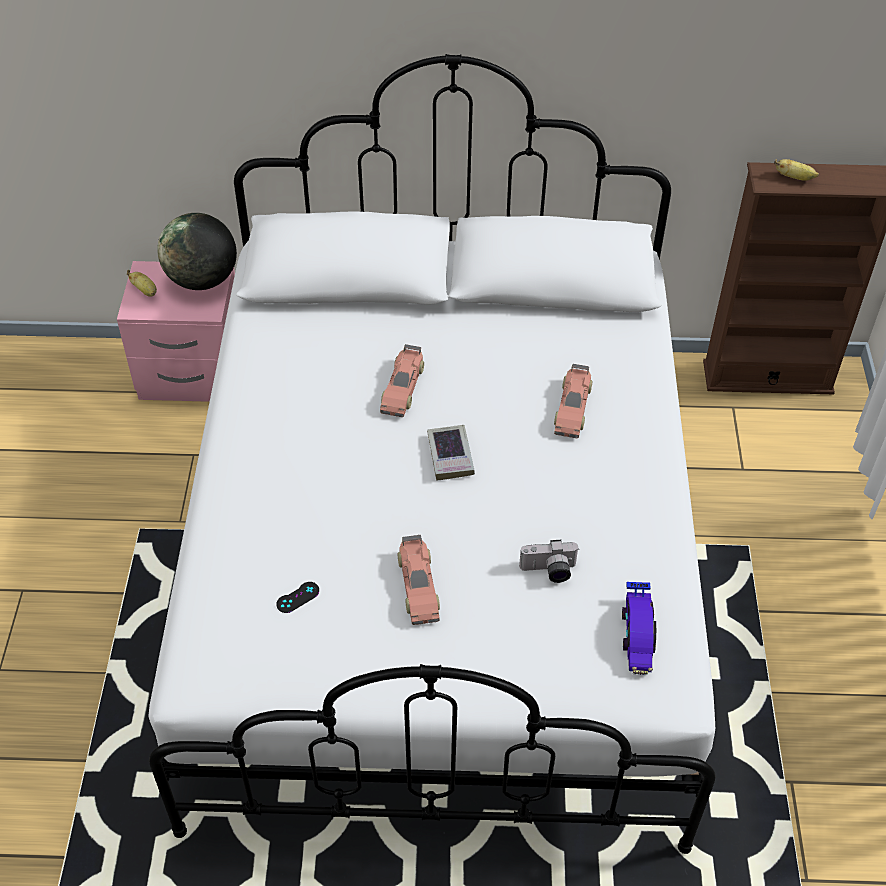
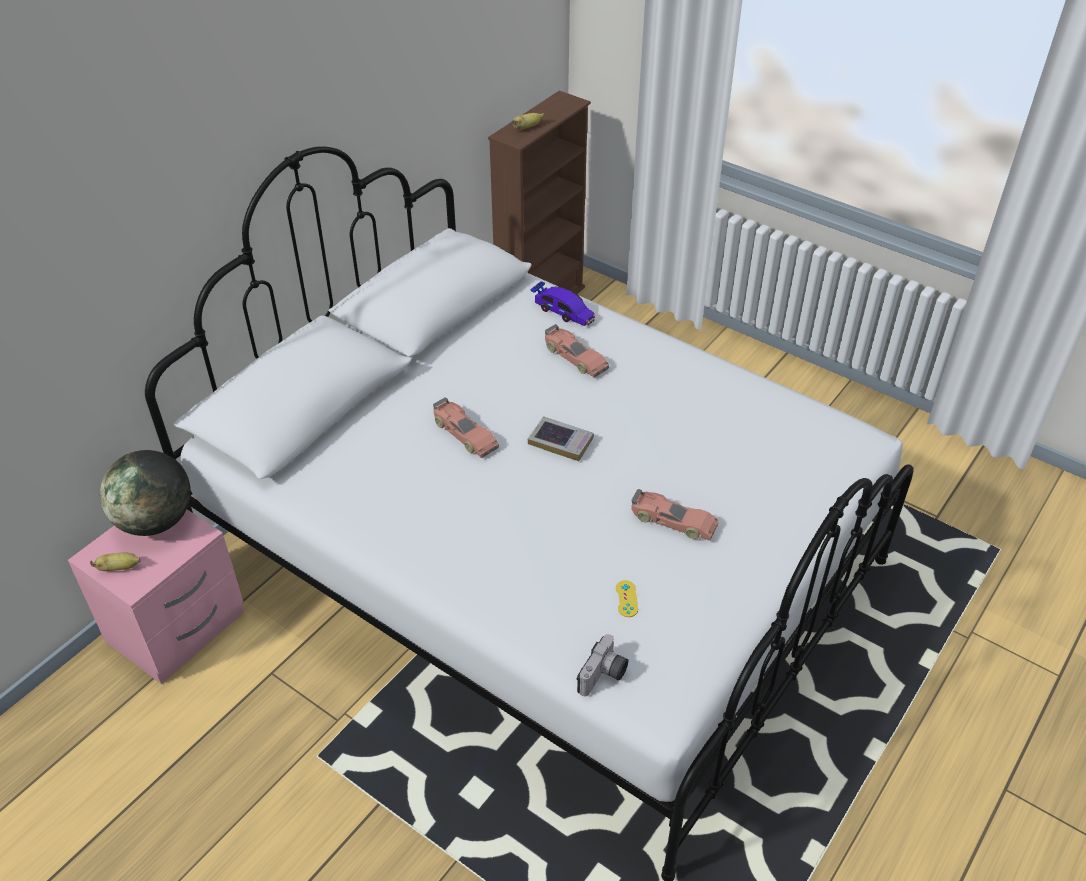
camera: 55 degrees left, 5 degrees down
black game controller [276,582,319,613] -> yellow game controller [616,580,638,617]
camera [519,540,580,583] -> camera moved to [577,634,628,696]
toy car [622,582,656,675] -> toy car moved to [531,281,596,326]

